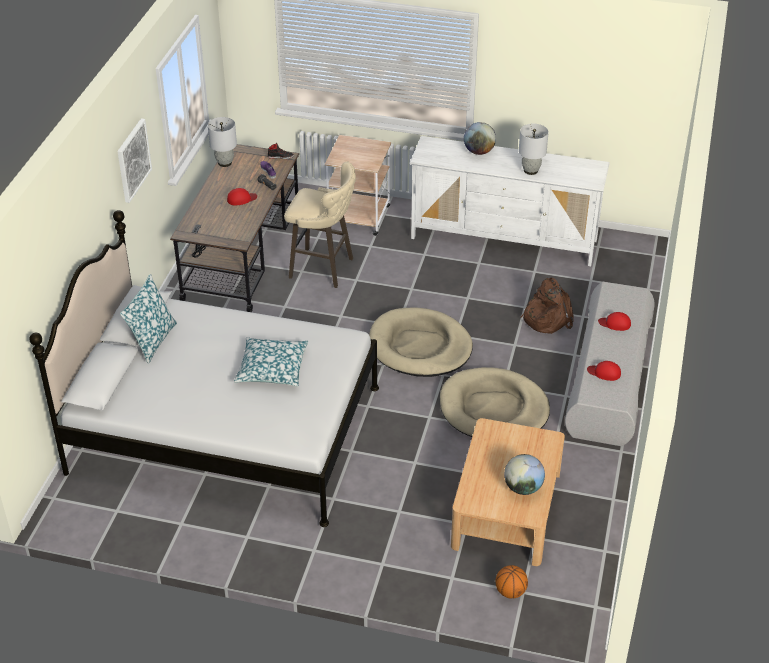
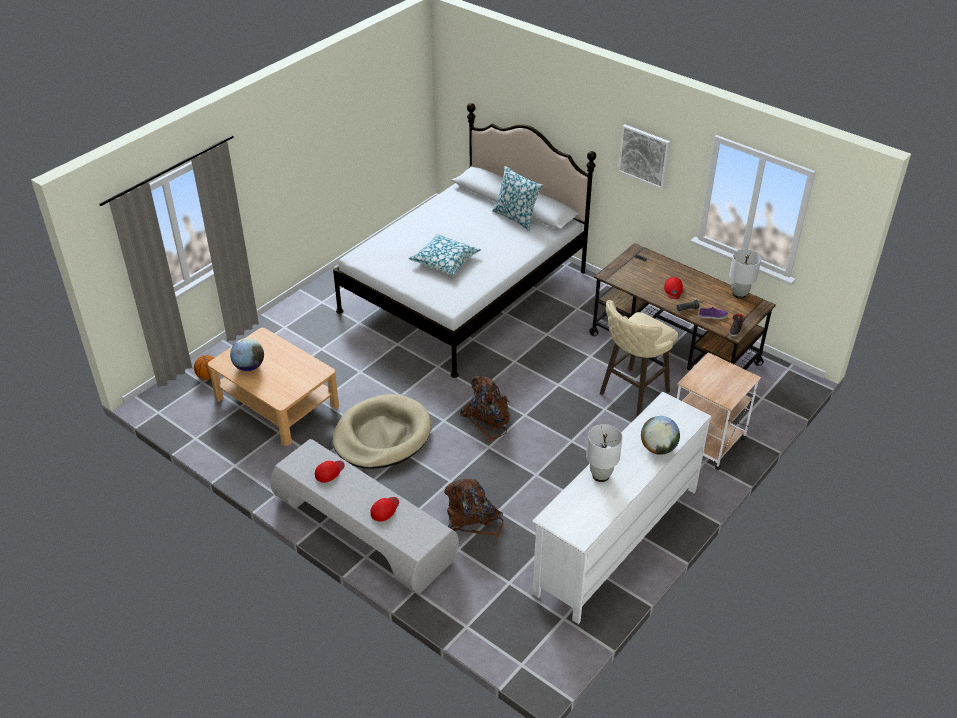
camera: 115 degrees right, 0 degrees up
beige dog bed [369,308,473,377] -> brown backpack [460,376,510,441]

